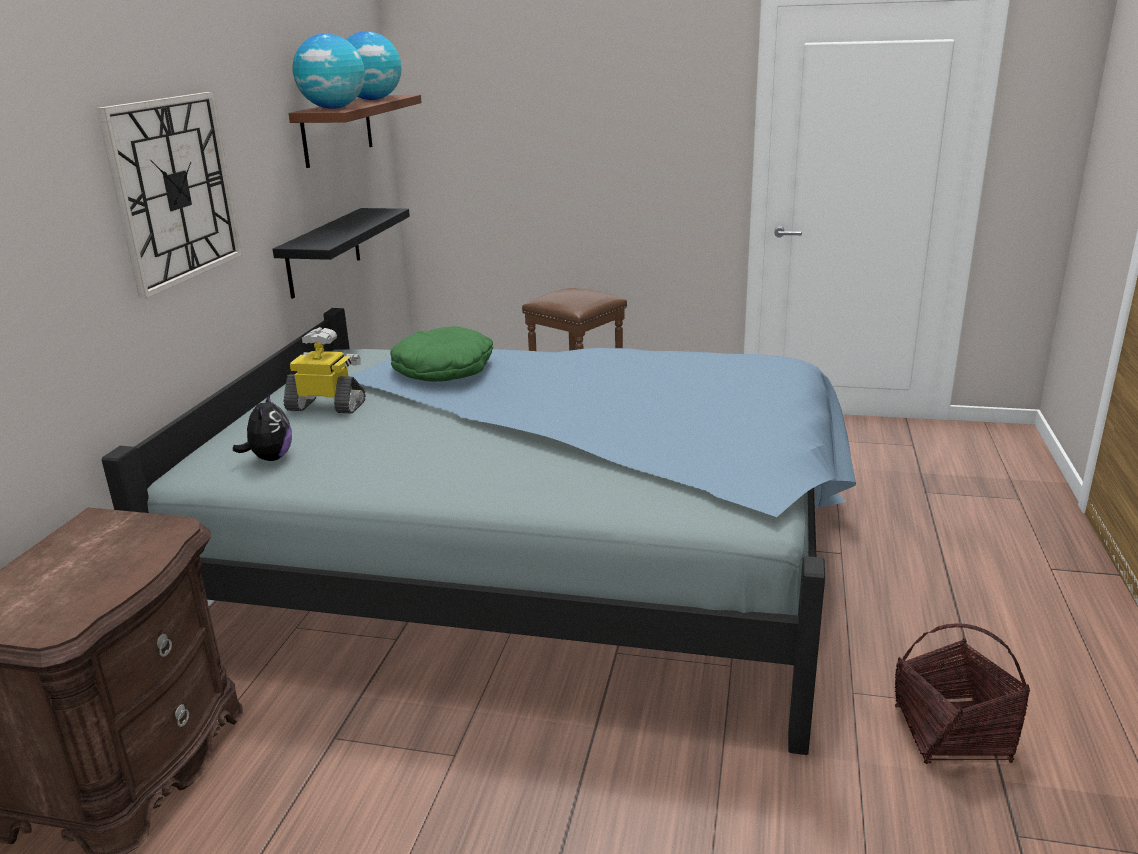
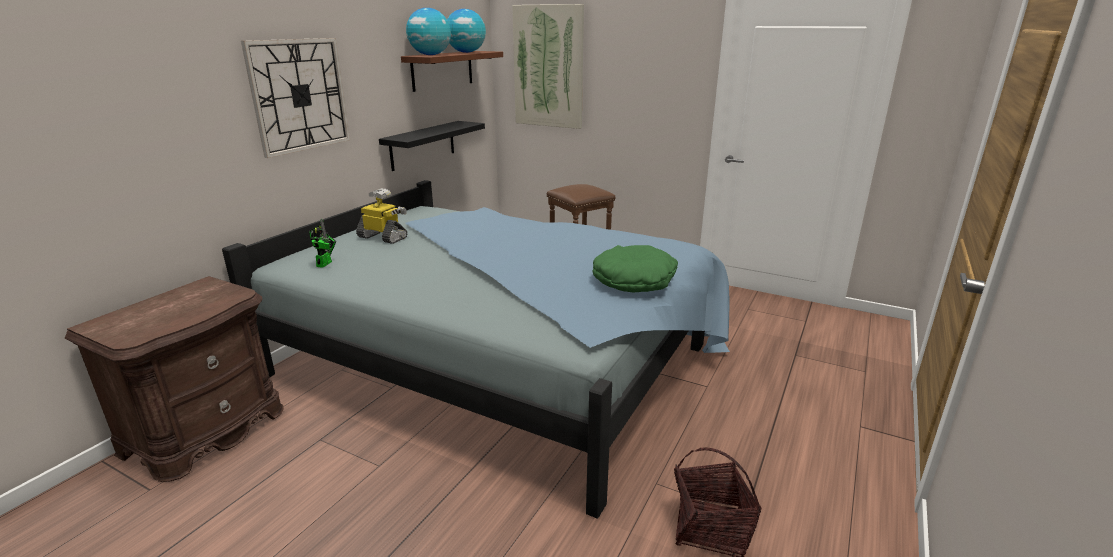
camera: 15 degrees right, 0 degrees up
plush toy [233,392,292,461] -> toy robot [309,219,336,268]
green pillow [390,326,493,382] -> green pillow moved to [592,245,678,292]
none -> picture [512,4,584,129]

